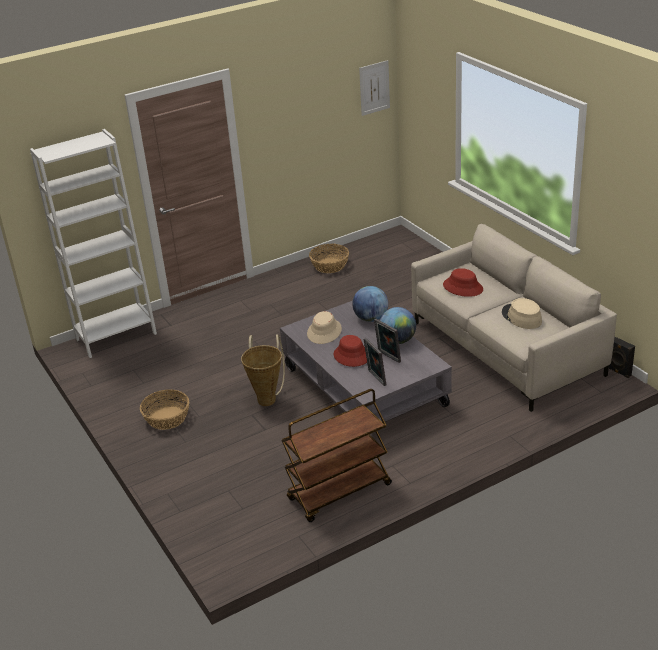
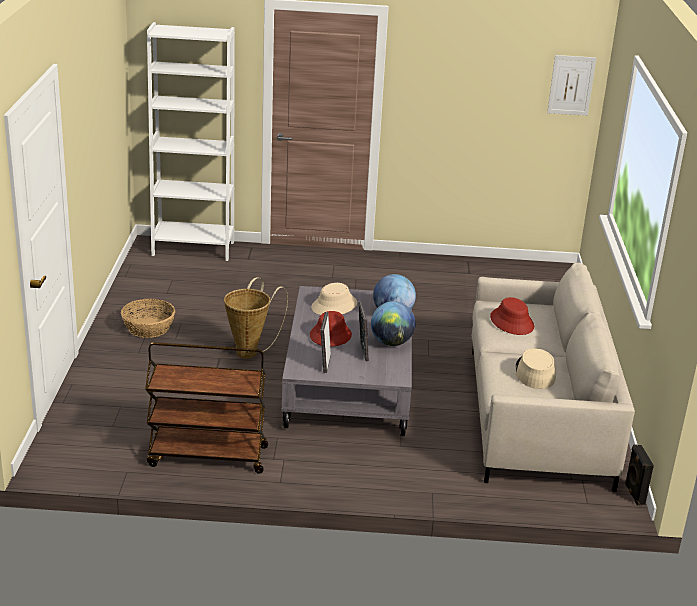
camera: 30 degrees right, 5 degrees down
basket [309,244,349,273] -> none

